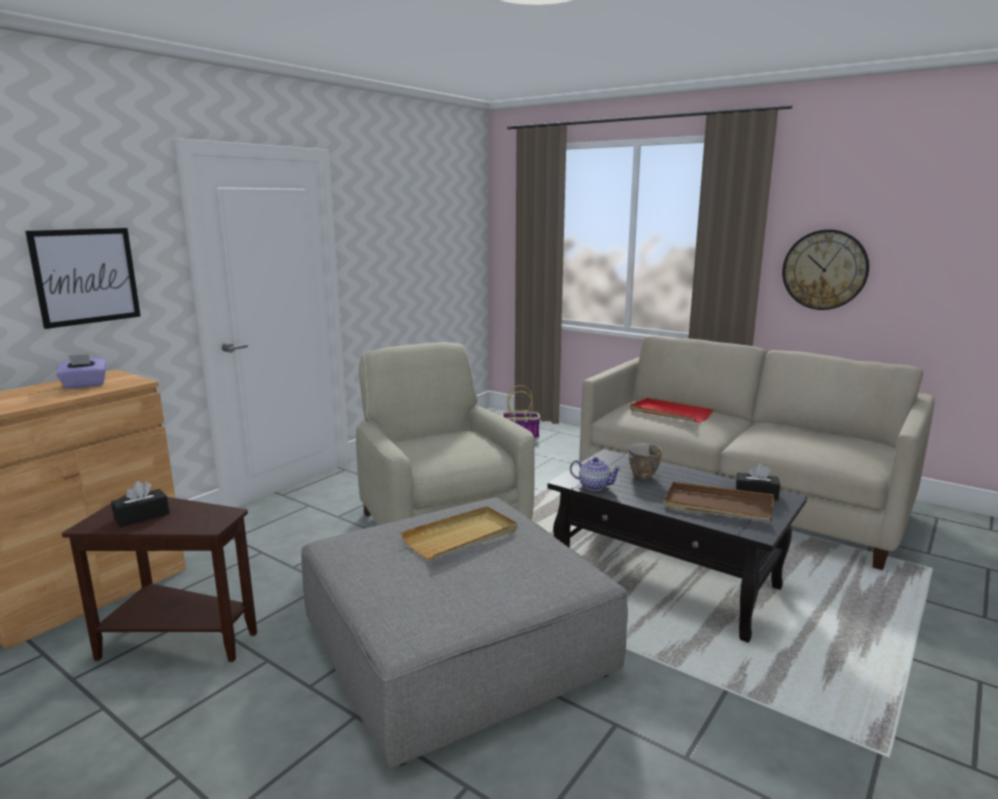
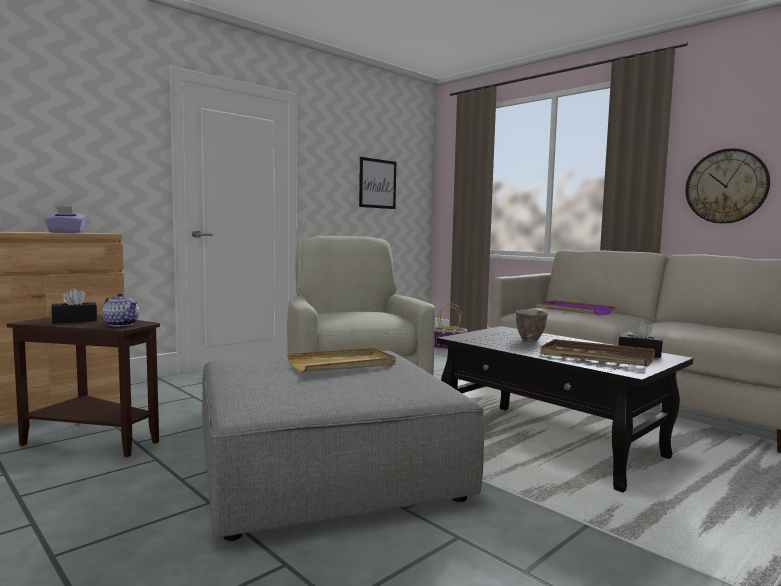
camera: 10 degrees right, 10 degrees down
picture [25,228,141,329] -> picture moved to [359,157,396,209]
teapot [570,457,622,491] -> teapot moved to [102,293,139,326]
red tray [630,397,713,423] -> purple tray [536,300,615,315]

